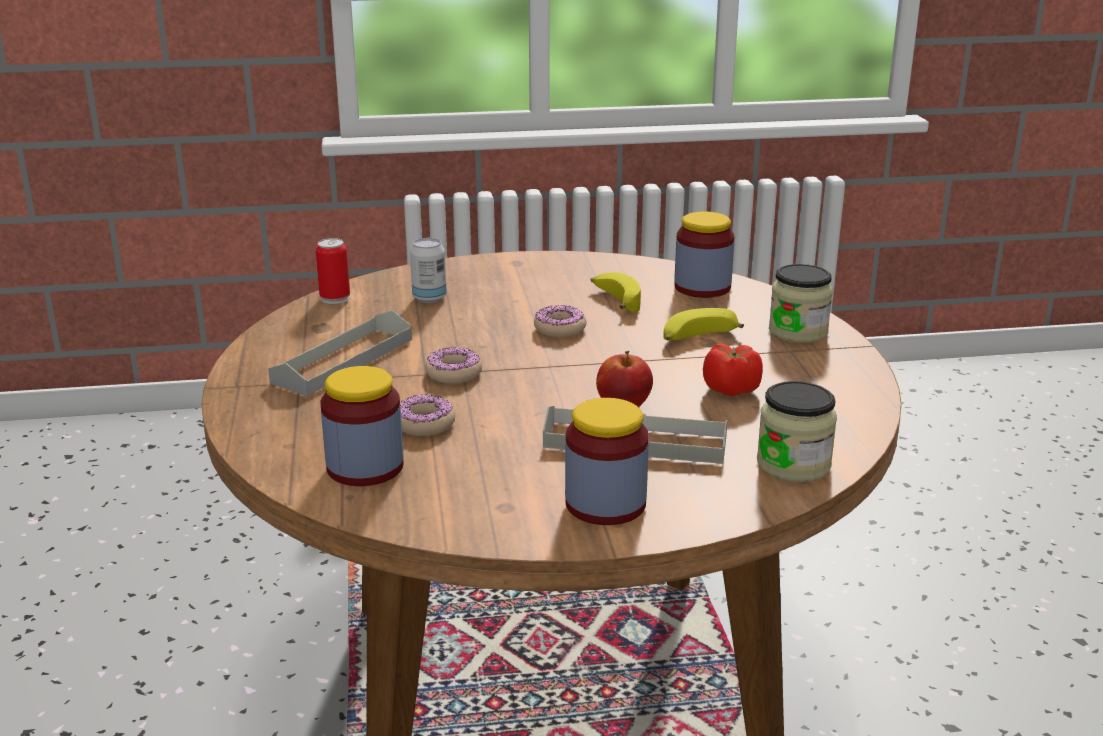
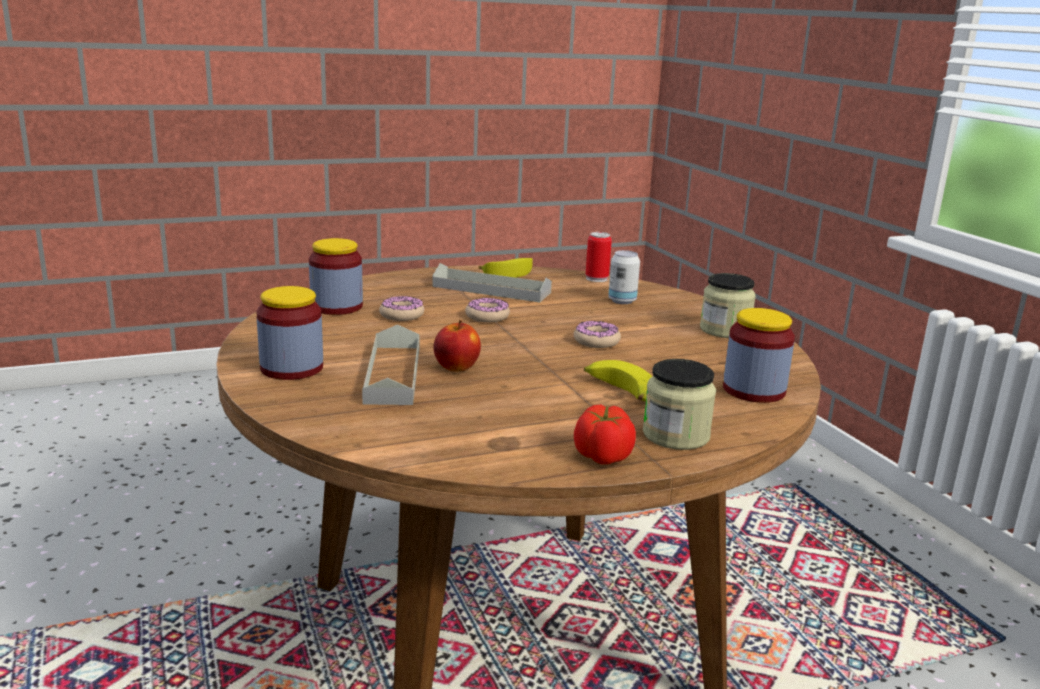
camera: 75 degrees right, 5 degrees down
banana [591,272,641,313] -> banana moved to [478,258,533,278]
tomato [703,344,763,396] -> tomato moved to [574,405,636,465]
jar [757,381,837,482] -> jar moved to [700,273,756,338]

